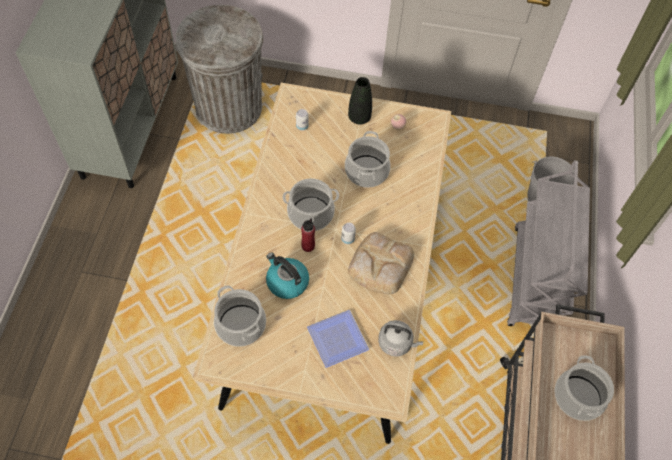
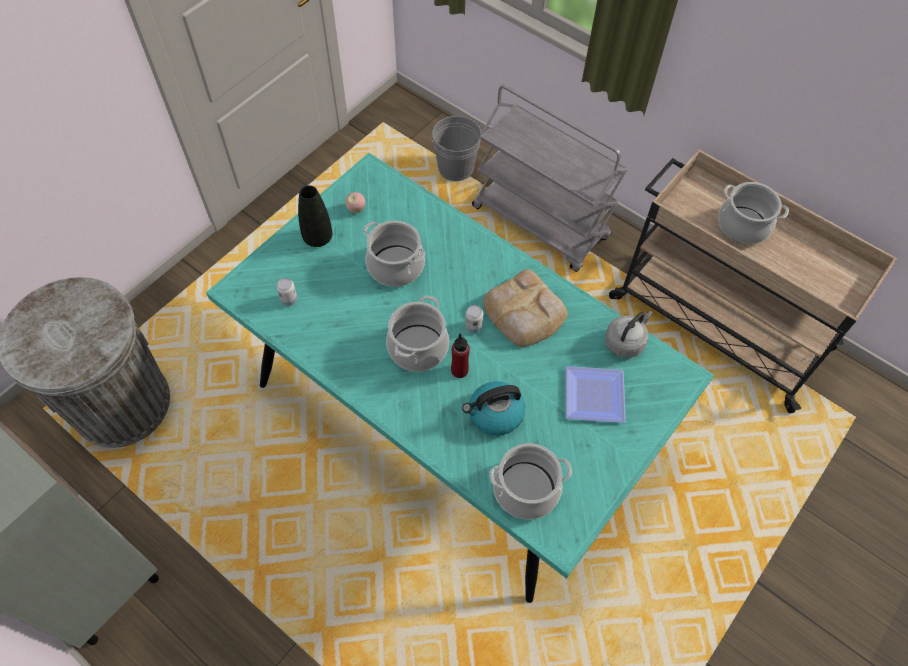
camera: 60 degrees left, 0 degrees up
beige dining table [193,83,451,444] -> turquoise dining table [206,153,715,603]

